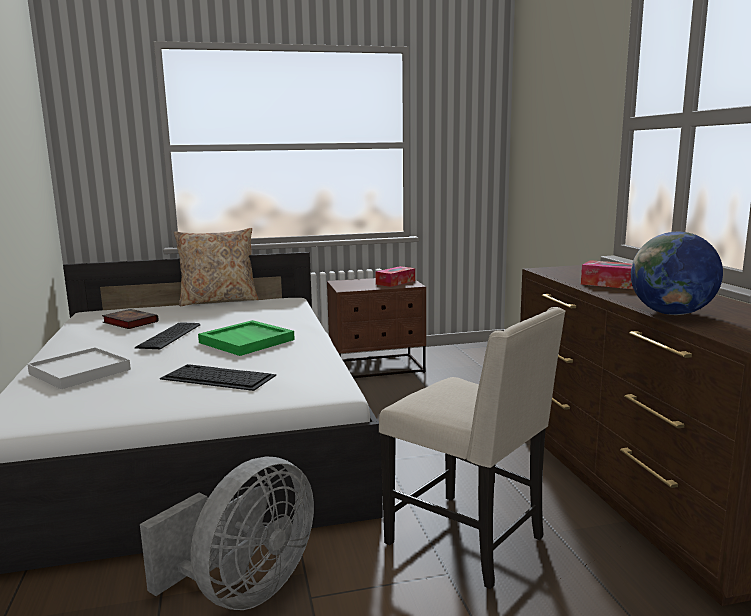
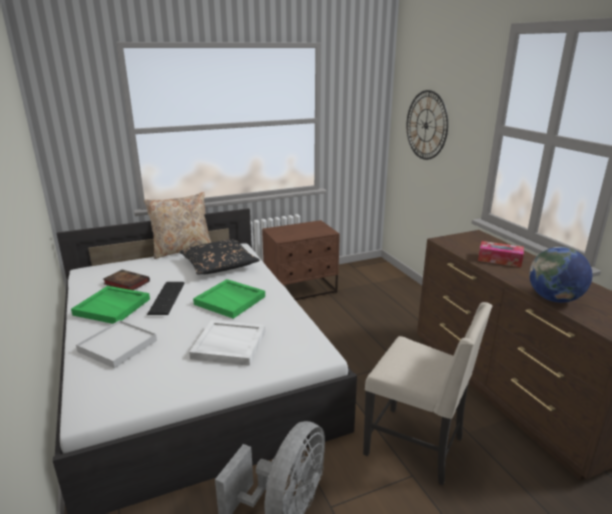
camera: 10 degrees left, 10 degrees up
keyboard [160,364,276,391] -> white tray [189,320,265,366]
tissue box [376,266,415,287] -> none
none -> green tray [71,286,150,324]
none -> black pillow [180,240,260,274]
none -> wall clock [407,90,448,160]

